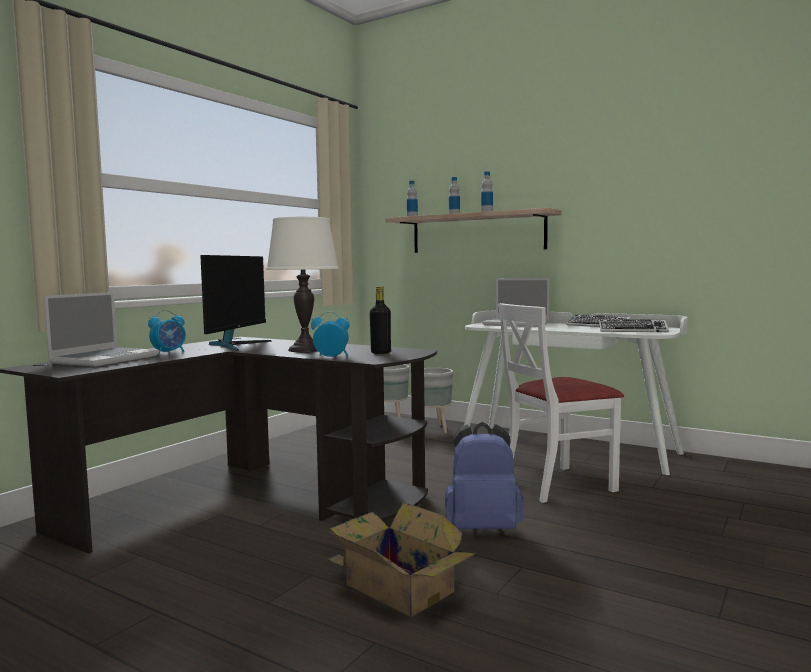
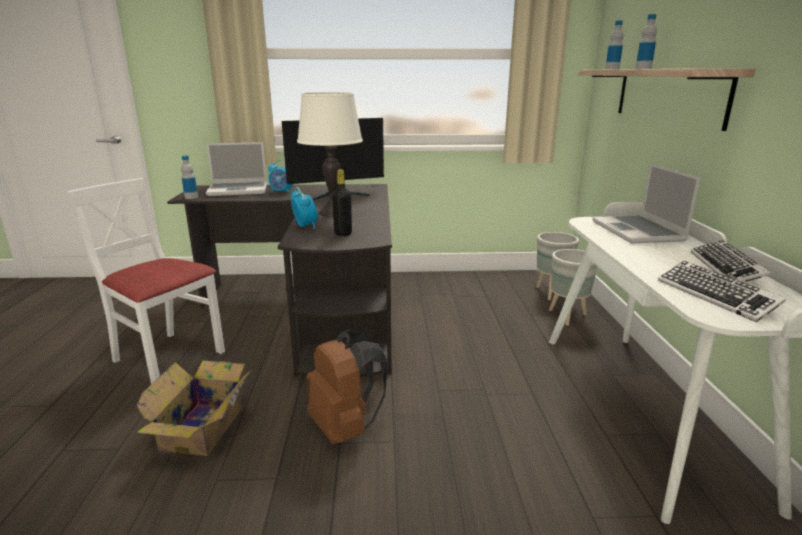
camera: 55 degrees right, 15 degrees up
blue backpack [445,422,523,529] -> brown backpack [307,329,387,445]
bottle [481,172,493,212] -> bottle moved to [181,155,198,199]
white chair [498,303,624,503] -> white chair moved to [67,178,225,384]

